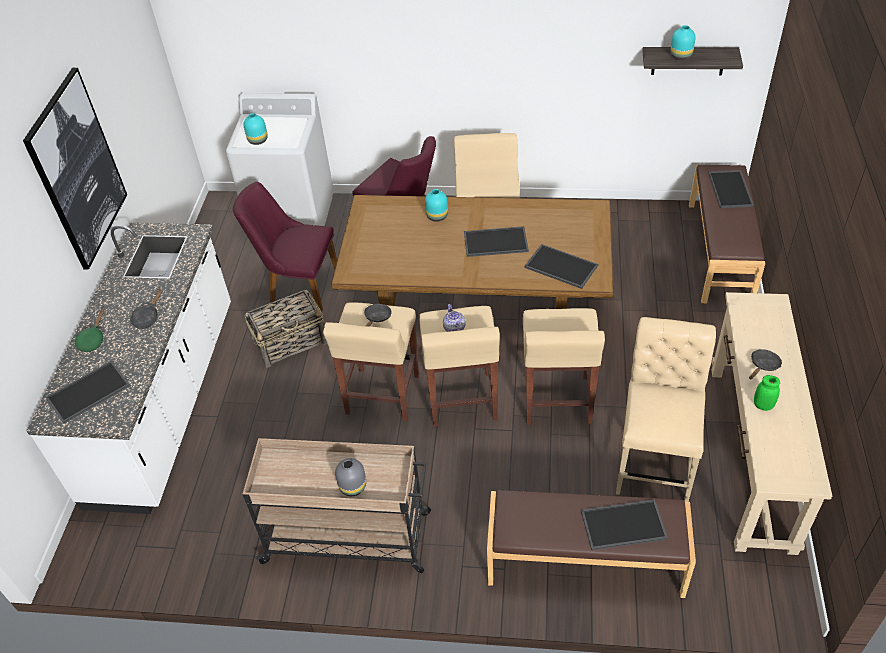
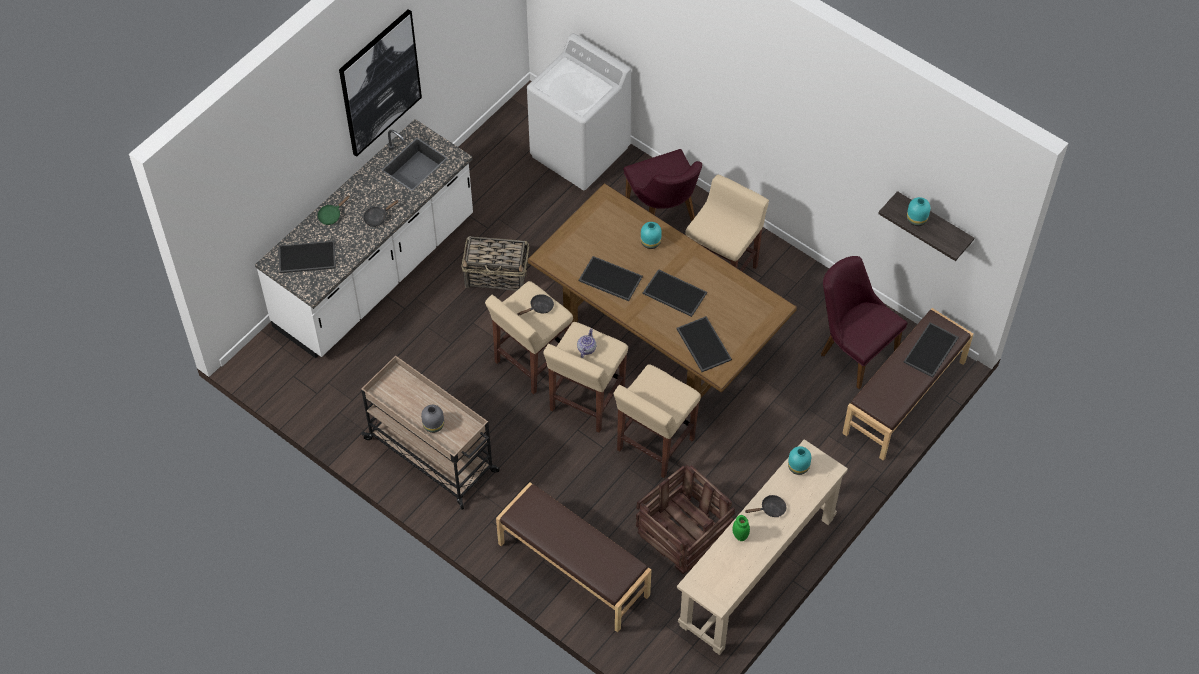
camera: 30 degrees right, 10 degrees up
purple chair [233,182,337,312] -> purple chair moved to [821,256,907,389]
turquoise vase [243,113,268,145] -> turquoise vase moved to [788,446,811,475]
tray [581,499,668,550] -> tray moved to [578,256,643,301]
beige chair [616,317,716,502] -> crate [636,465,735,574]

